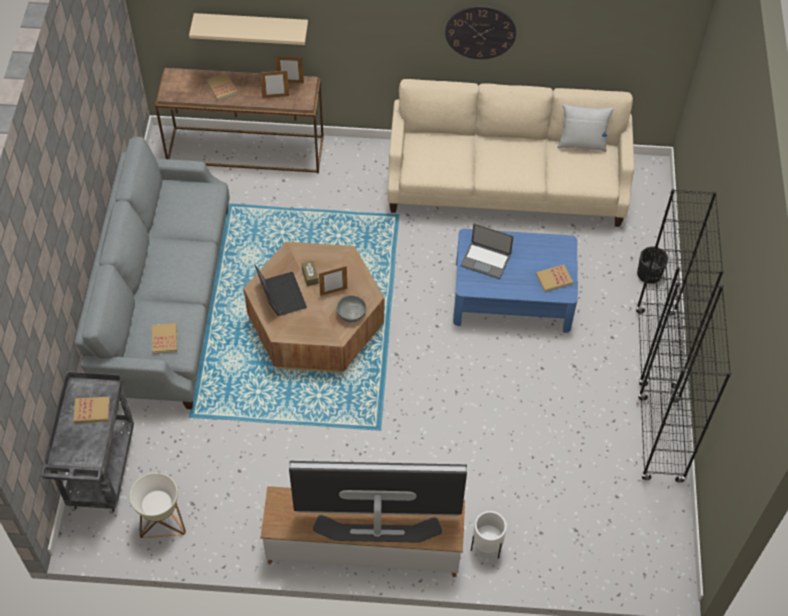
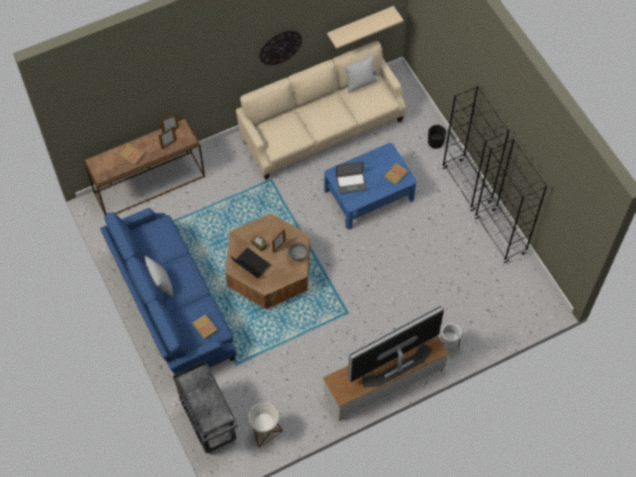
camera: 30 degrees left, 5 degrees up
book [73,397,110,423] -> none
grey sofa [75,137,230,409] -> blue sofa [100,208,236,374]
beige shelf [189,13,308,45] -> beige shelf moved to [327,6,403,49]
none -> grey pillow [145,256,173,297]

